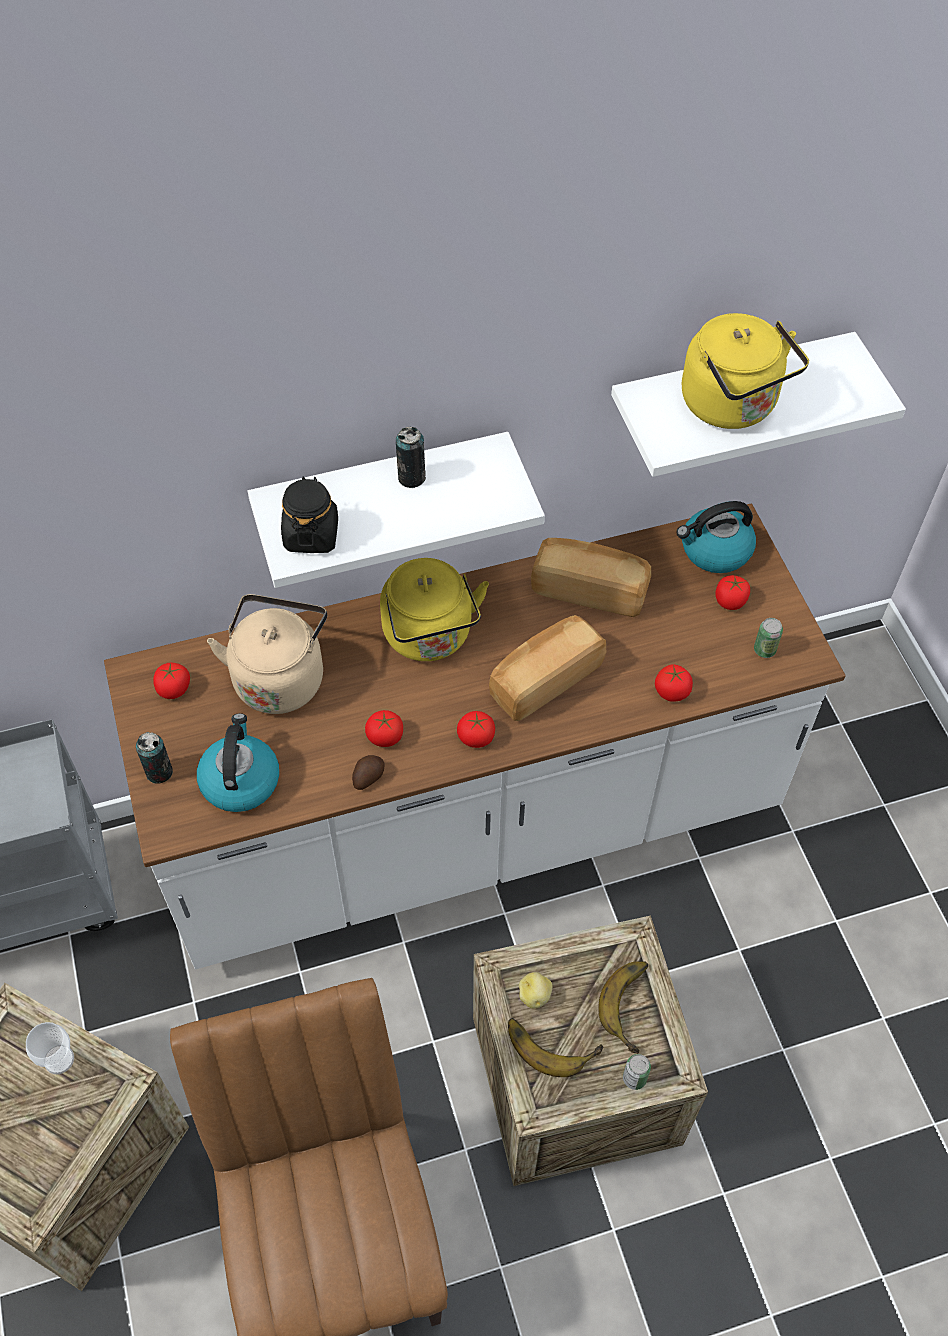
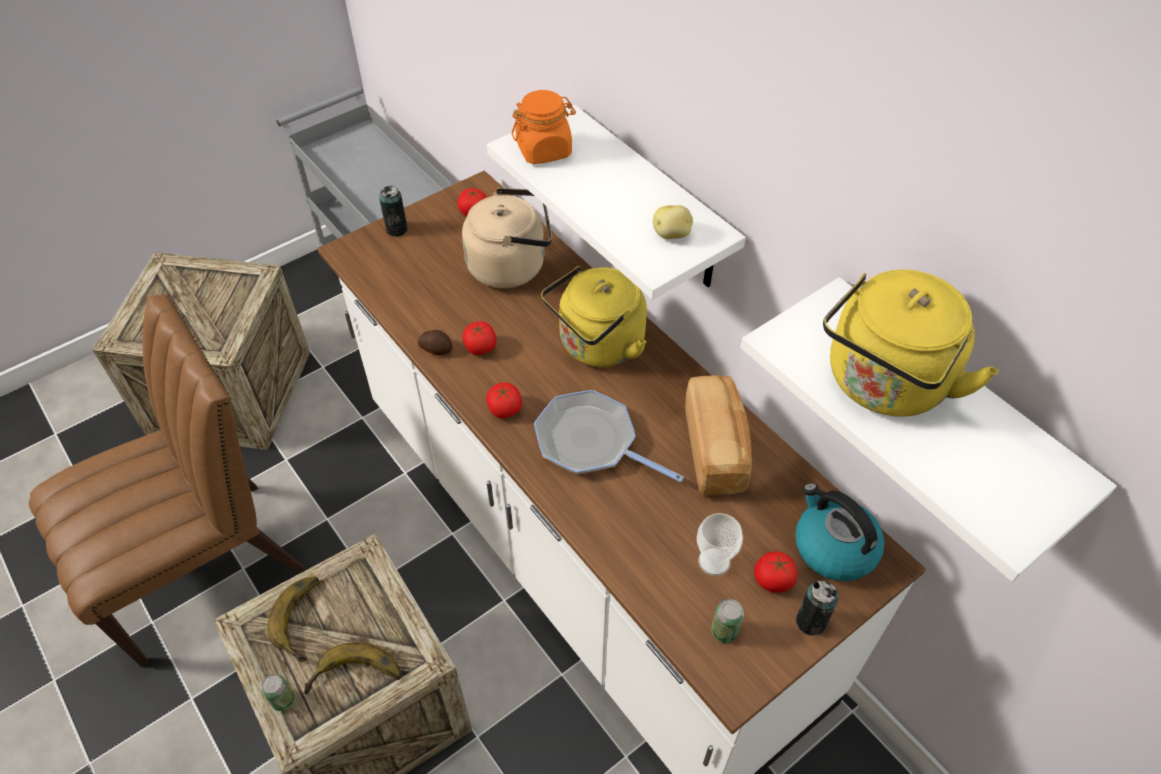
camera: 70 degrees right, 5 degrees down
cup [26,1022,74,1074] -> cup moved to [697,513,743,576]
kettle [197,713,279,812] -> none
black jar [281,476,338,553] -> orange jar [512,90,576,164]
can [396,427,426,488] -> can moved to [796,580,839,636]
bread [489,615,606,721] -> frying pan [534,390,684,482]
potato [519,972,552,1008] -> potato moved to [653,205,693,239]
tomato [655,664,693,702] -> none

